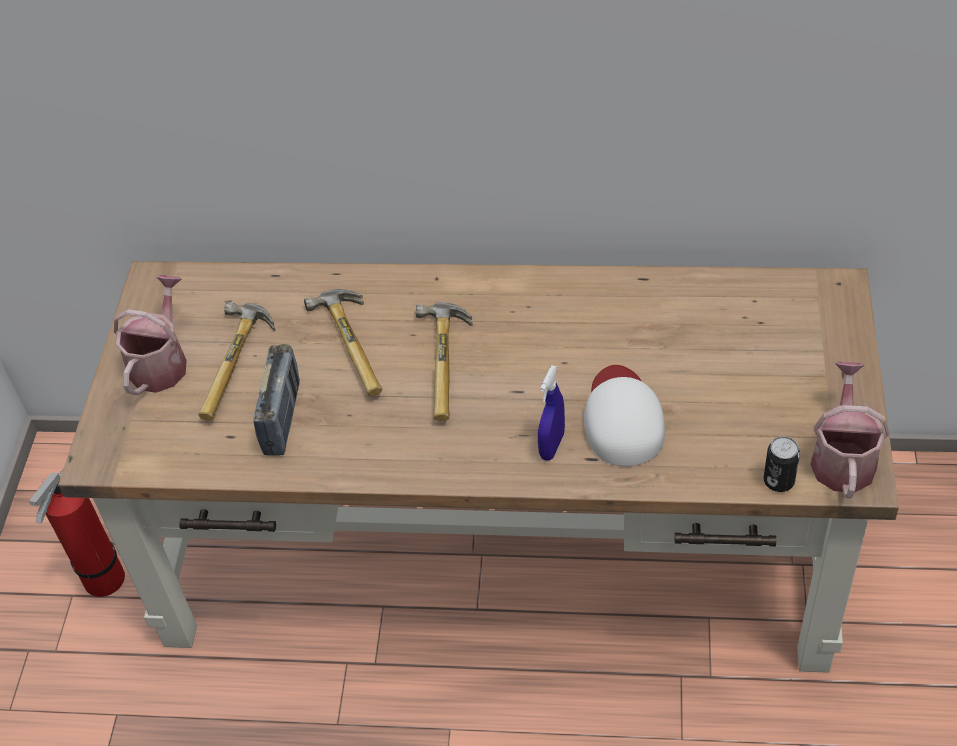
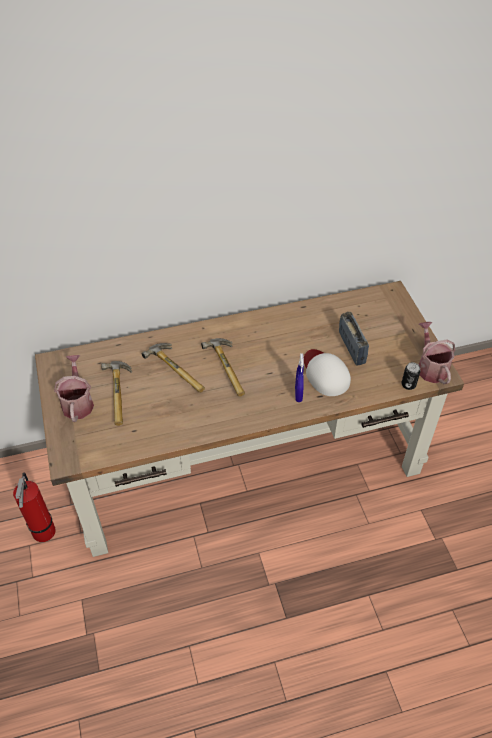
camera: 25 degrees left, 0 degrees up
radio [253,344,300,456] -> radio moved to [339,312,369,366]

